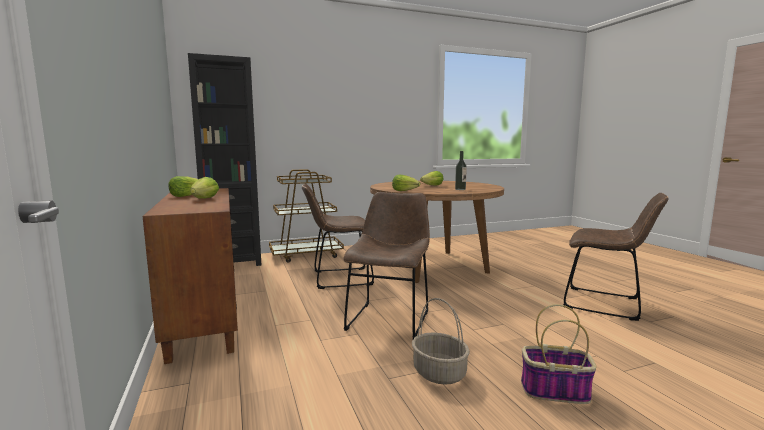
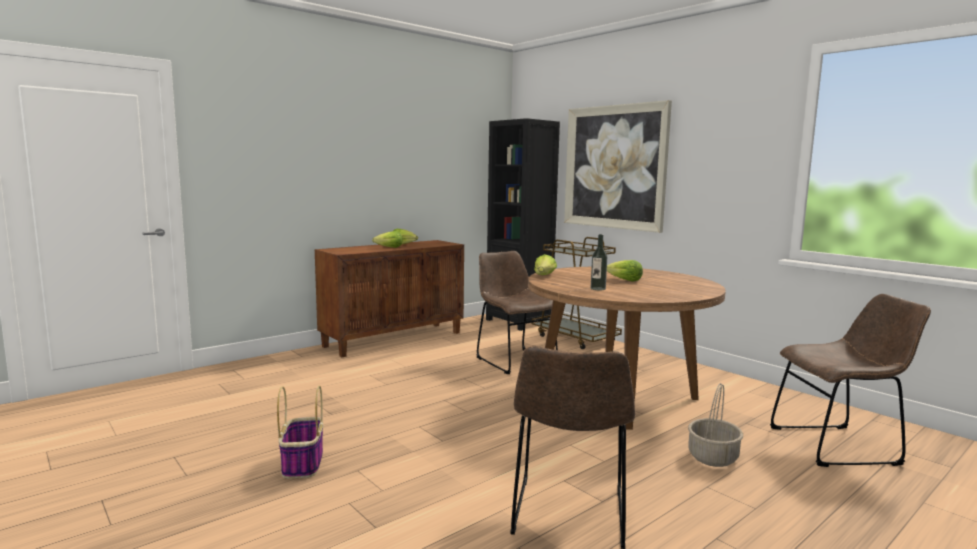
camera: 70 degrees right, 0 degrees up
brown chair [343,192,430,339] -> brown chair moved to [770,294,931,467]
basket [412,298,470,385] -> basket moved to [688,383,743,467]
none -> picture [564,100,672,233]

